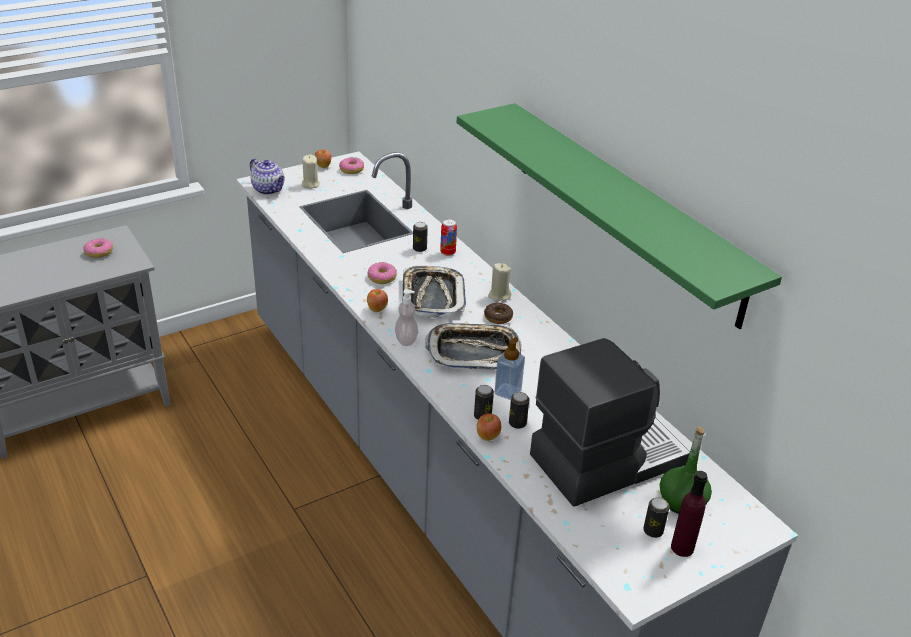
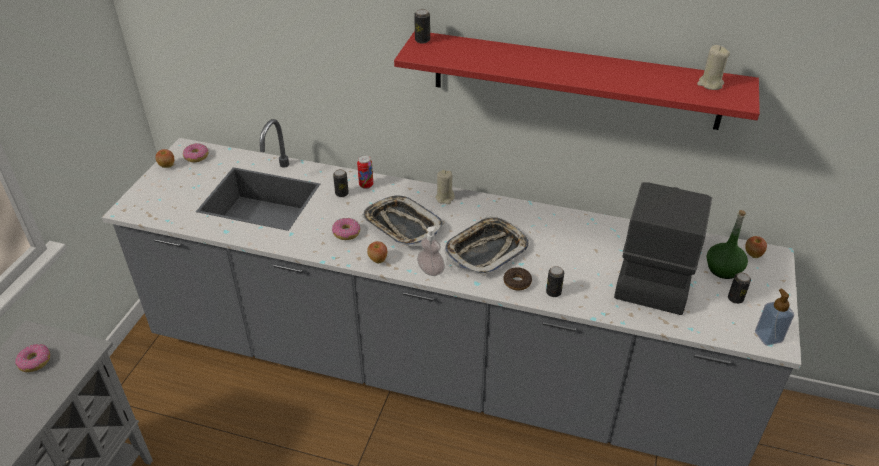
camera: 40 degrees left, 5 degrees up
teapot [250,159,285,195] -> none
beige candle [301,155,320,189] -> beige candle moved to [697,45,730,90]
green shelf [457,103,782,329] -> red shelf [394,31,760,130]
apple [477,414,501,441] -> apple moved to [745,236,767,258]
donut [484,303,513,324] -> donut moved to [503,267,532,291]
soap dispenser [494,337,525,400] -> soap dispenser moved to [755,289,794,345]
can [509,392,529,429] -> can moved to [414,9,430,43]
purple bottle [671,471,708,557] -> none

